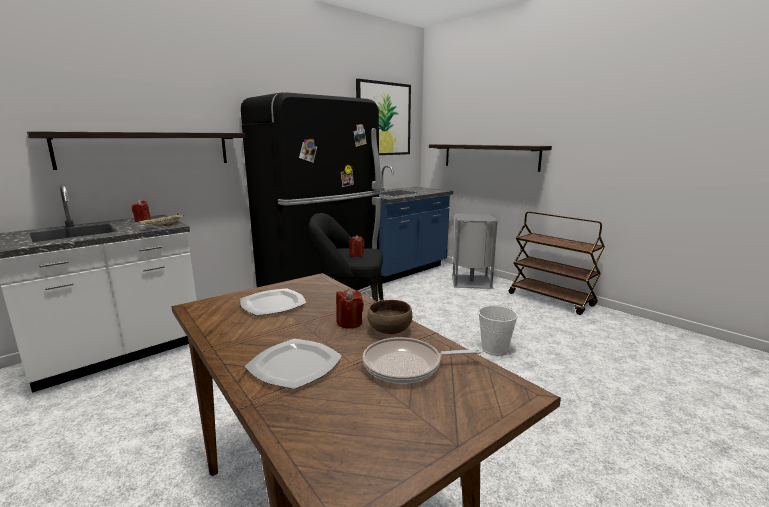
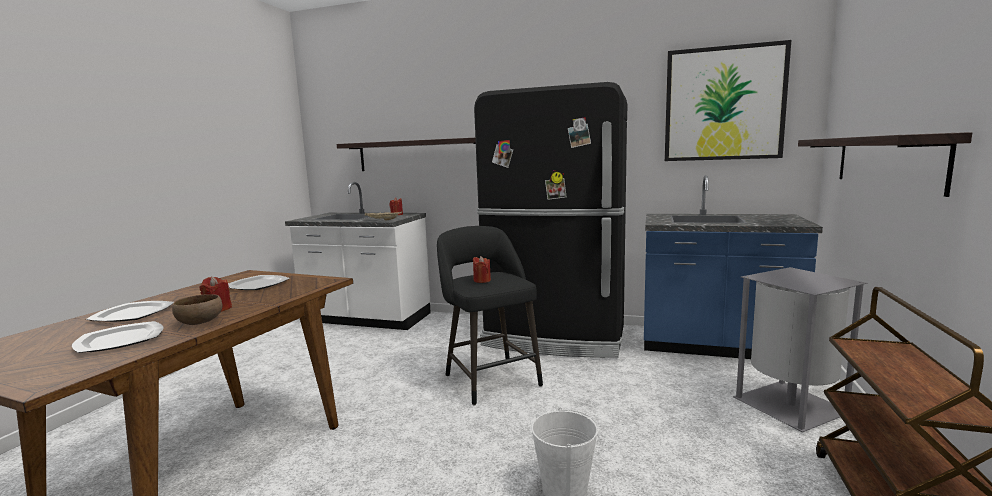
camera: 60 degrees right, 5 degrees down
frying pan [363,337,481,384] -> plate [72,321,164,353]

